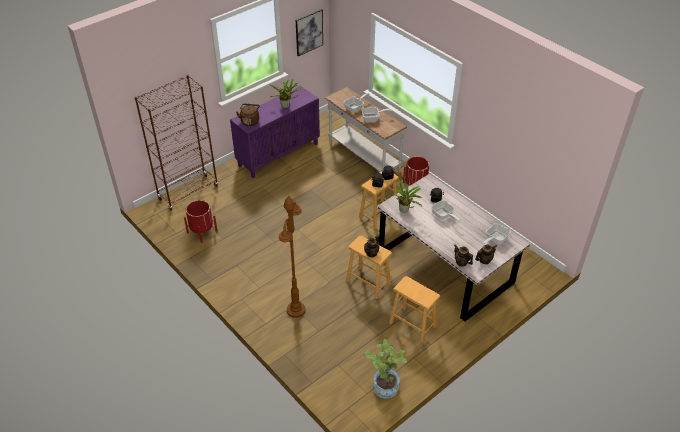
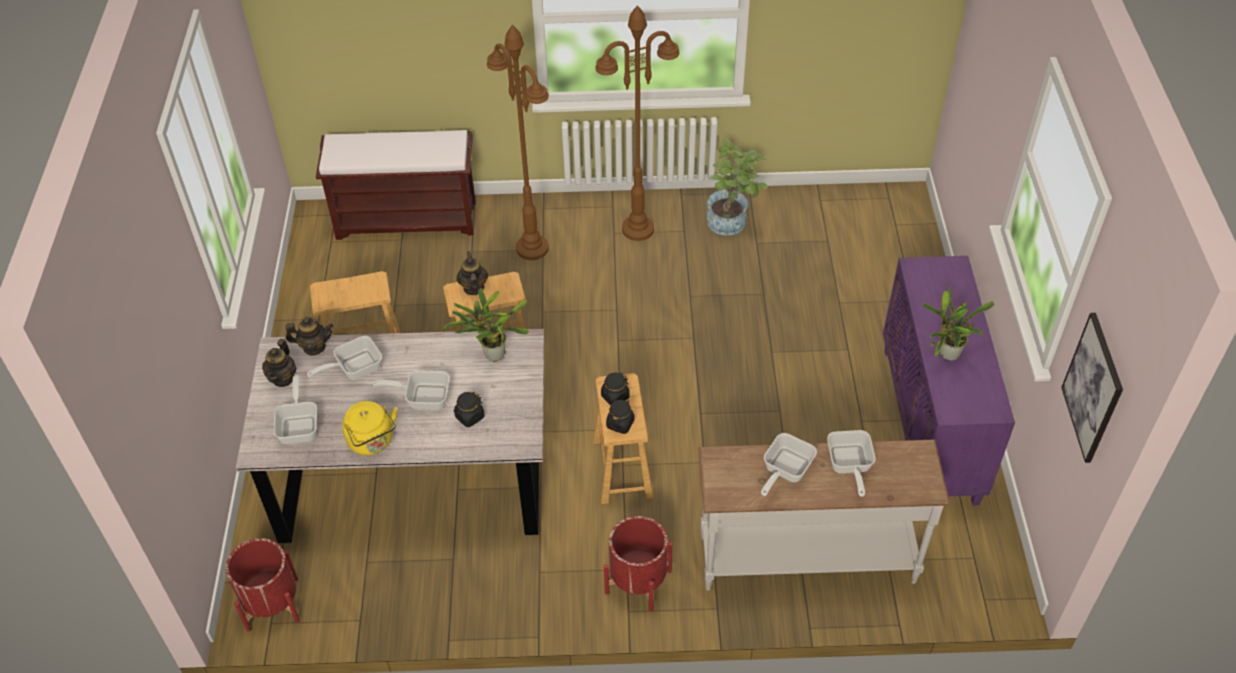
camera: 130 degrees right, 5 degrees up
brown bookcase [135,75,218,211] -> none
red planter [184,200,217,243] -> red planter moved to [226,538,300,632]
brown kettle [236,104,260,126] -> none
potted plant [364,339,407,399] -> potted plant moved to [706,139,768,236]
none -> frying pan [307,336,382,380]
none -> brown bench [316,130,475,240]
none -> yellow kettle [342,401,397,455]
none -> brown floor lamp [595,5,679,241]

